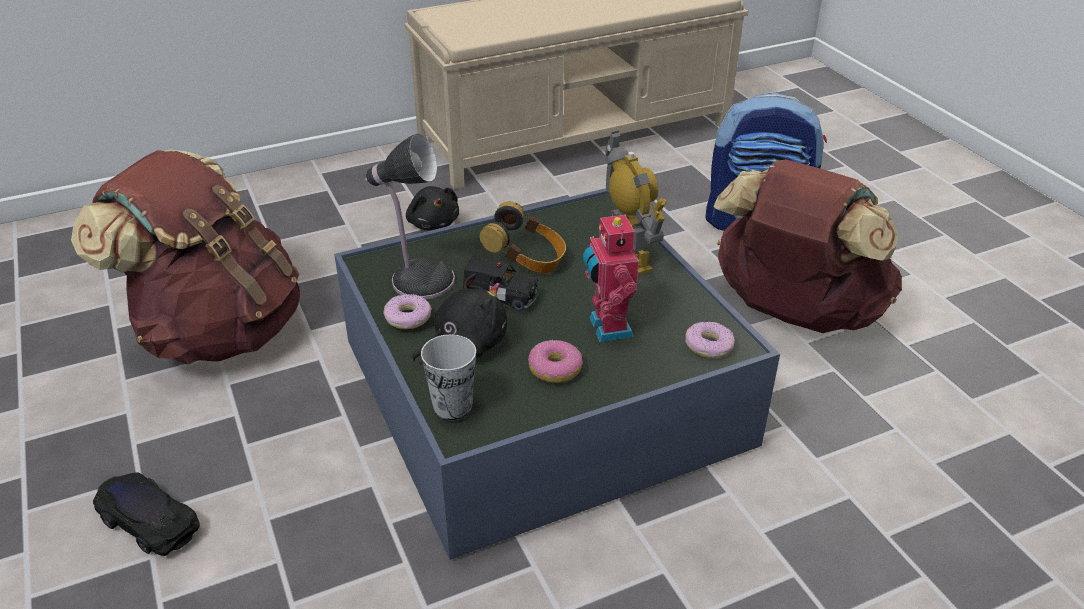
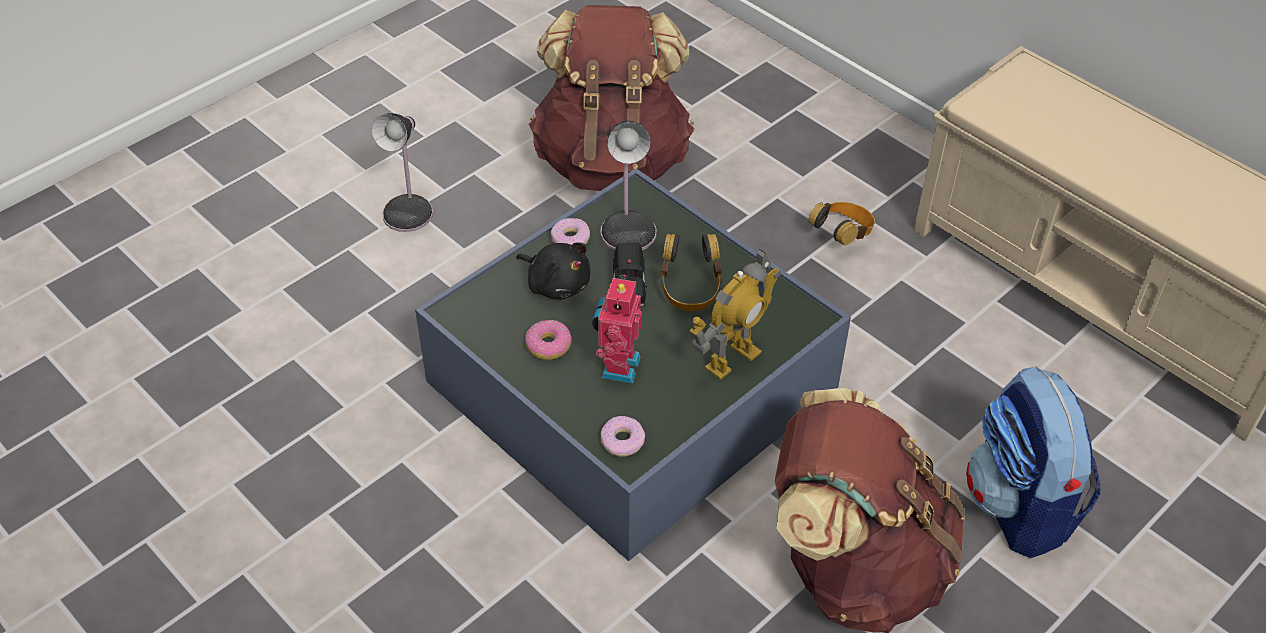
camera: 70 degrees right, 10 degrees up
black toy car [93,473,200,556] -> table lamp [372,113,433,232]
black plush toy [406,186,459,230] -> headphones [808,202,875,245]
cup [421,334,476,420] -> none
toy robot [583,210,639,342] -> toy robot turned 45 degrees counterclockwise [592,275,642,383]

